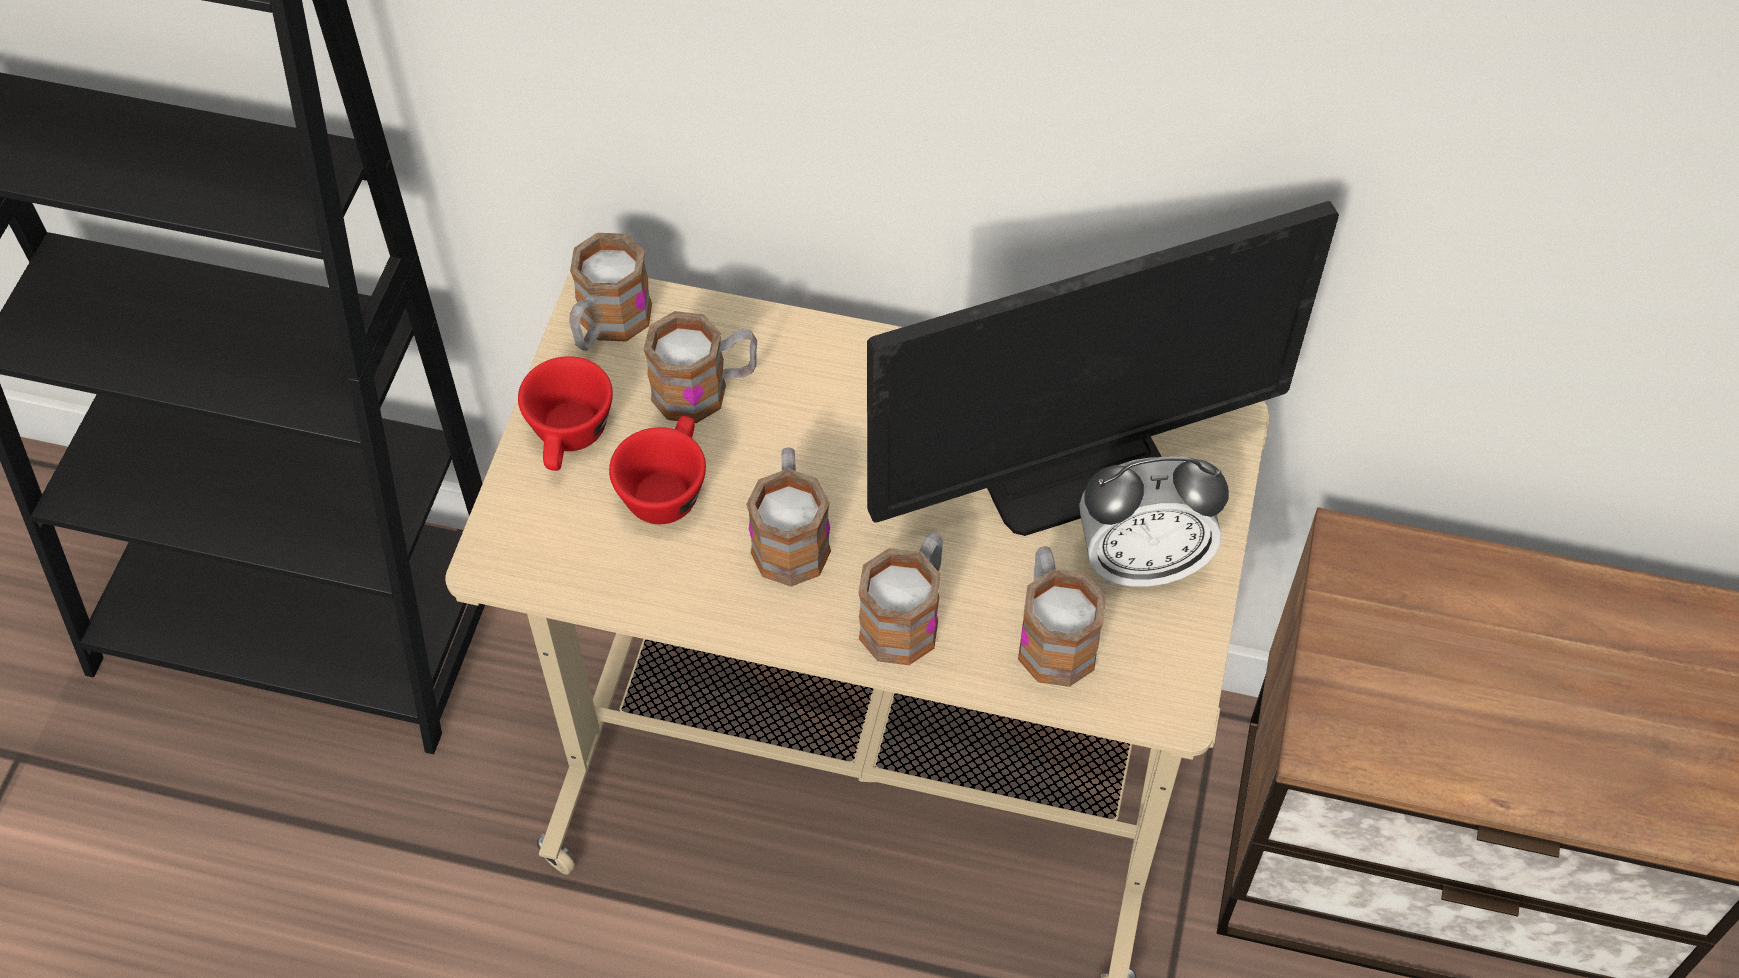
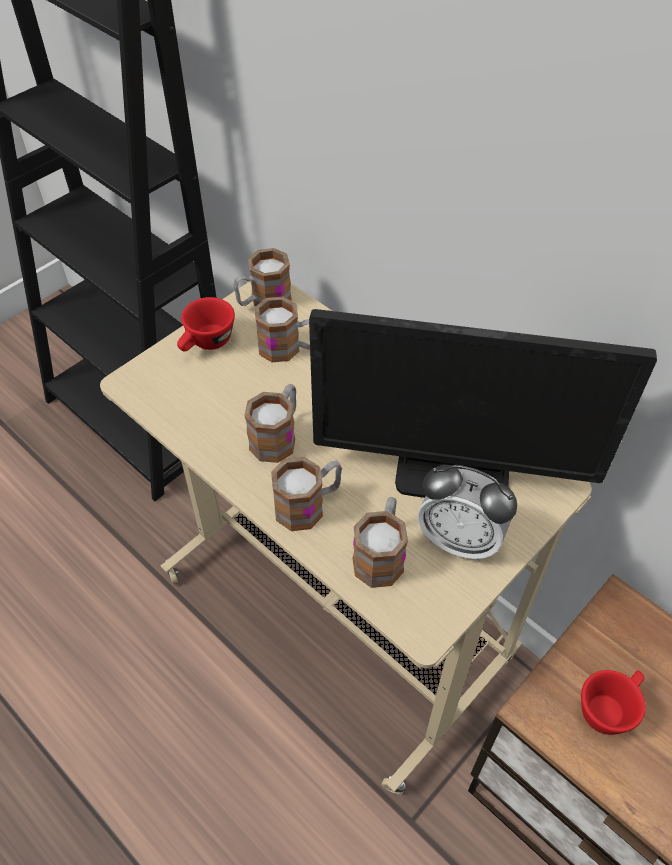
camera: 30 degrees right, 5 degrees down
red cup [609,416,706,524] -> red cup moved to [581,670,646,735]

